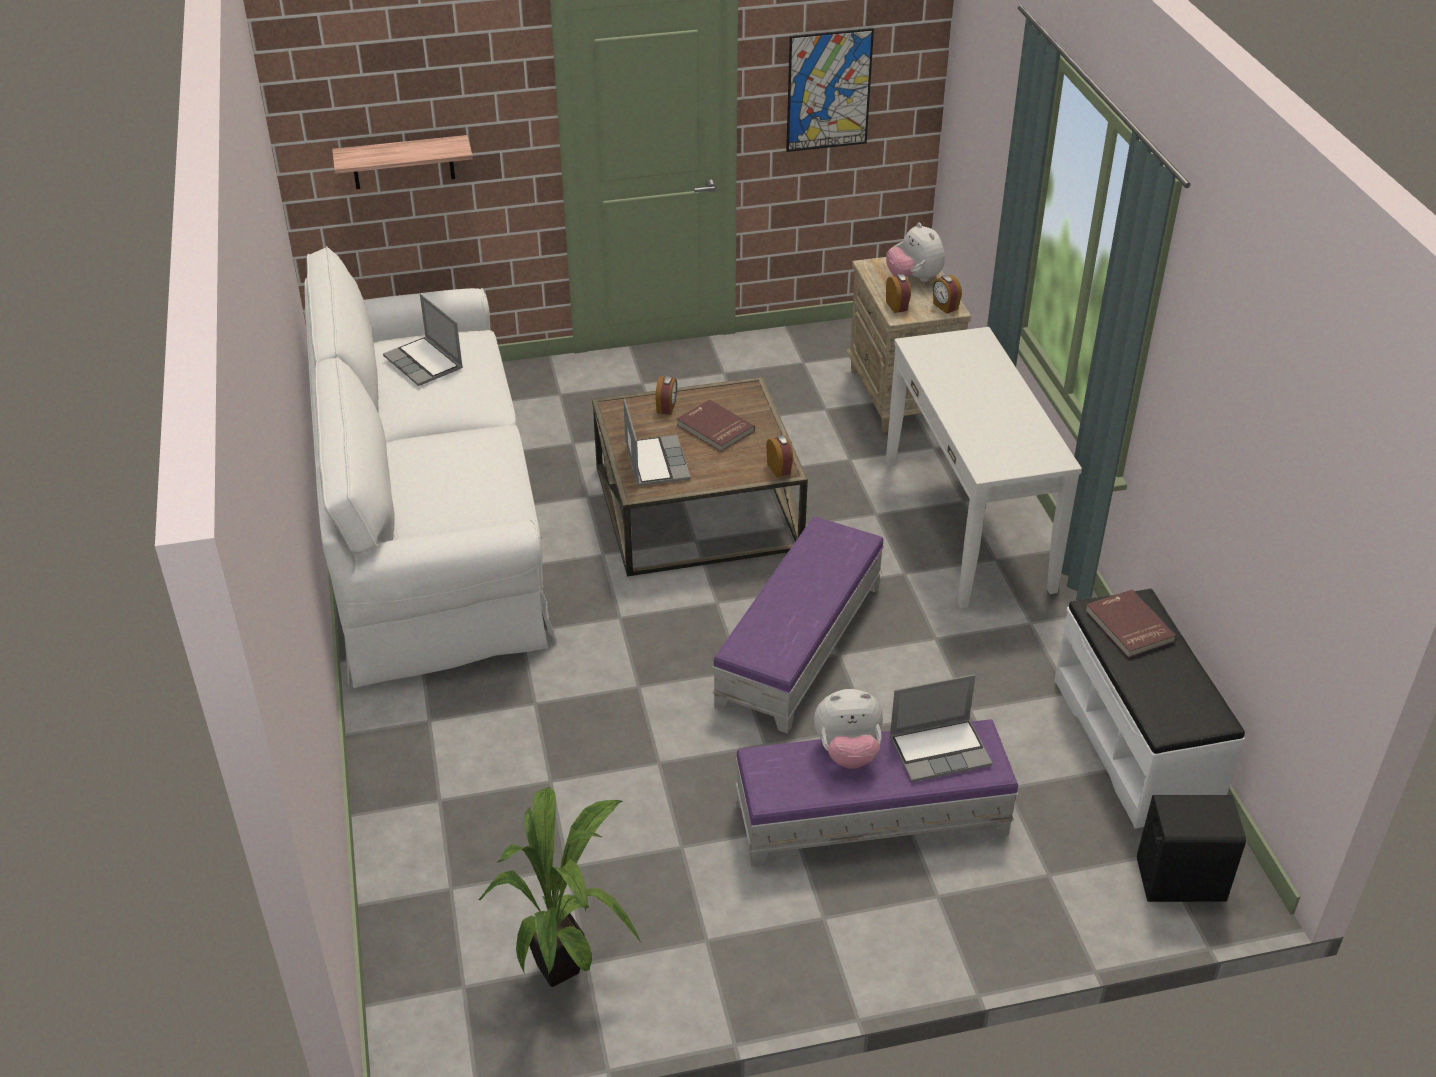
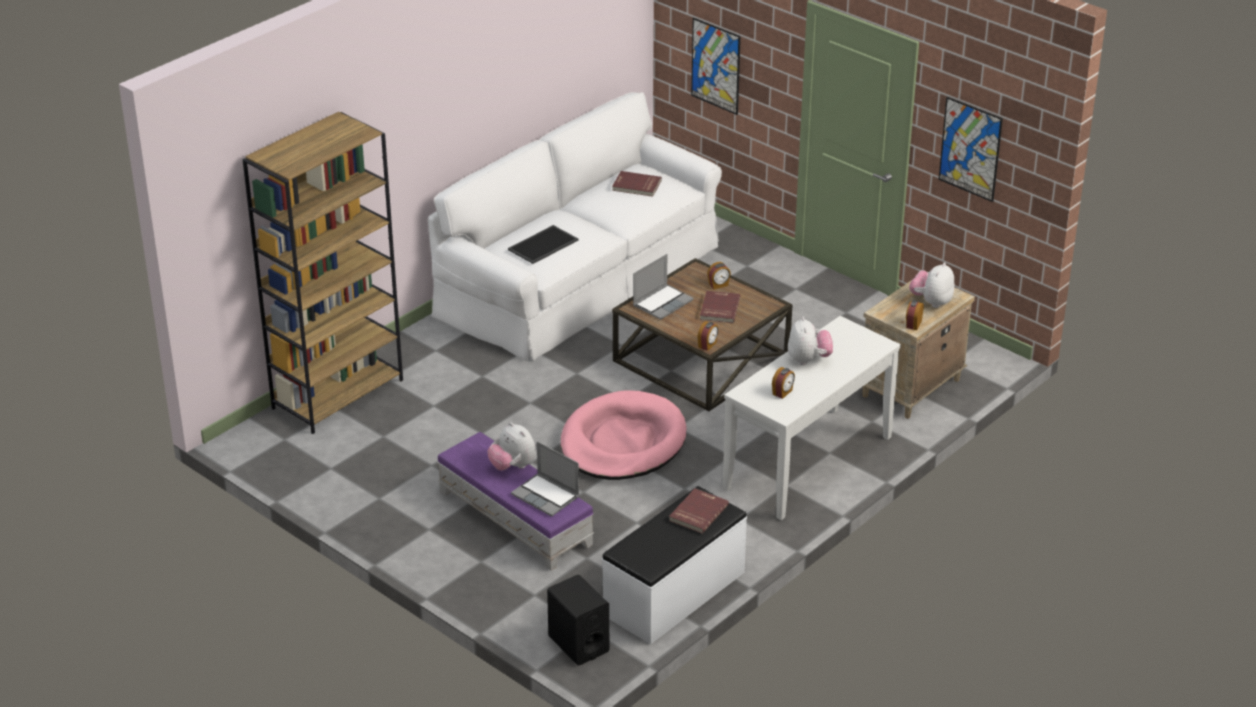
camera: 55 degrees right, 5 degrees down
shelf [332,135,473,189] -> picture [691,18,741,115]
laptop [383,294,463,386] -> red book [612,171,662,197]
potted plant [479,787,641,987] -> none
purple ottoman [712,516,884,734] -> pink dog bed [561,390,686,480]
alarm clock [886,274,911,313] -> alarm clock moved to [772,367,795,399]
none -> brown bookcase [242,112,403,434]
none -> tray [508,225,578,264]
none -> plush toy [788,317,833,365]

